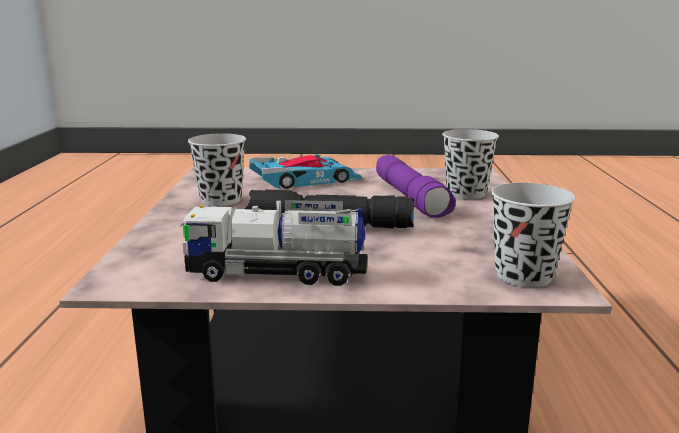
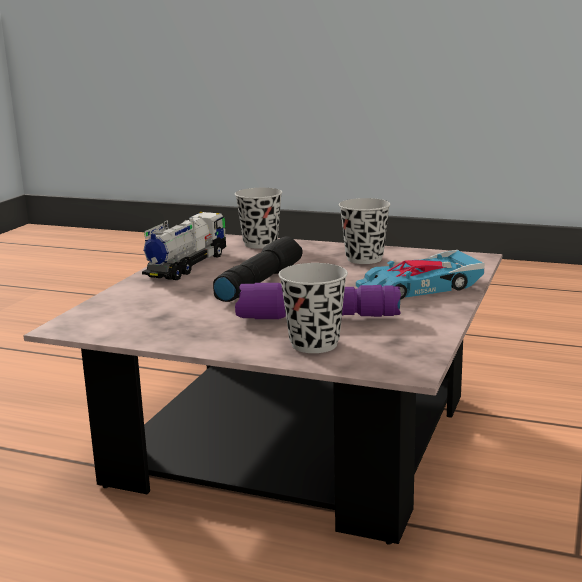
camera: 110 degrees right, 0 degrees up
toy car [249,154,361,189] -> toy car turned 75 degrees clockwise [356,250,485,300]
black cup [491,183,575,288] -> black cup moved to [235,188,283,249]

